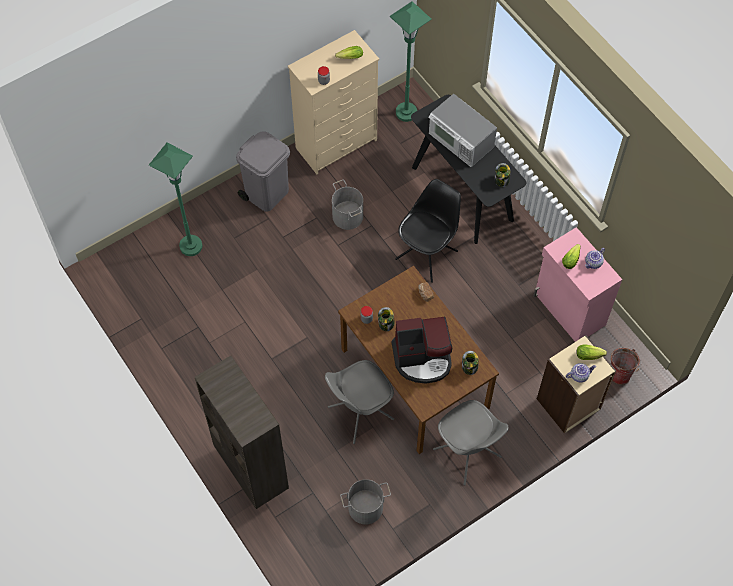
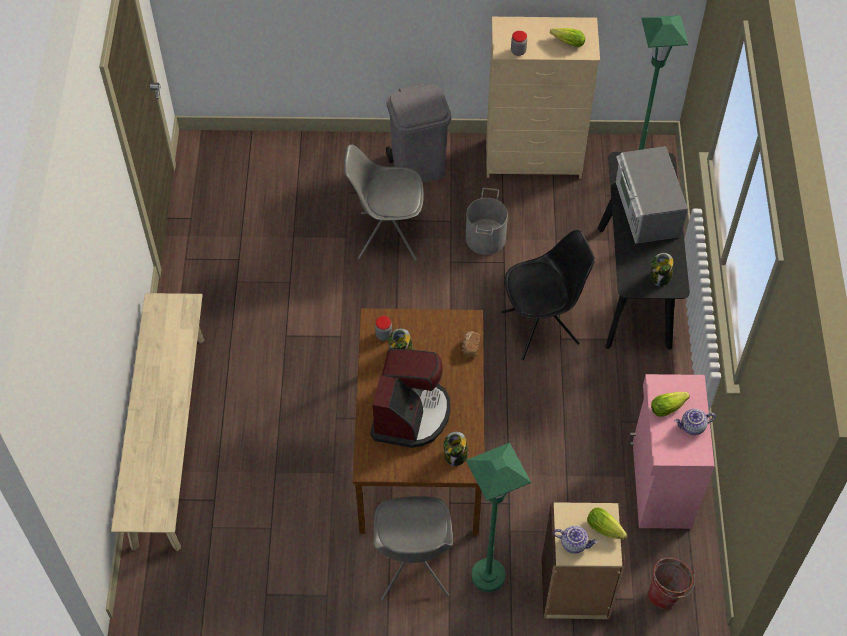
camera: 35 degrees right, 5 degrees down
green floor lamp [149,143,202,256] -> green floor lamp moved to [466,442,531,592]
brown bookcase [195,355,289,509] -> beige bench [111,293,205,551]
grey chair [325,360,394,444] -> grey chair moved to [344,144,424,261]
grey bucket [340,479,391,524] -> none
coffee machine [392,316,452,383] -> coffee machine turned 105 degrees counterclockwise [370,349,450,448]

